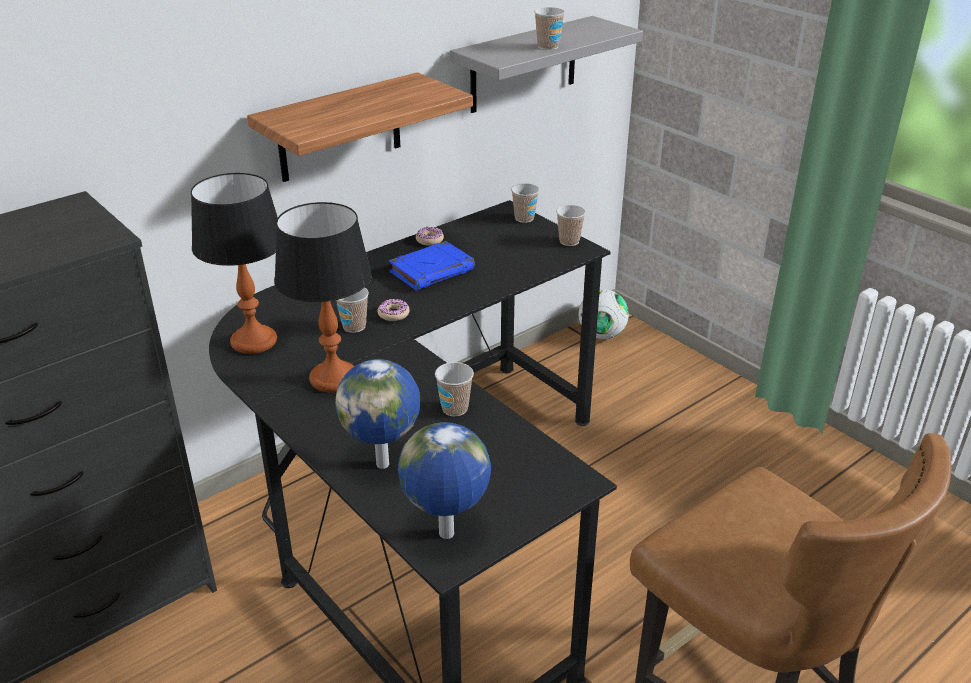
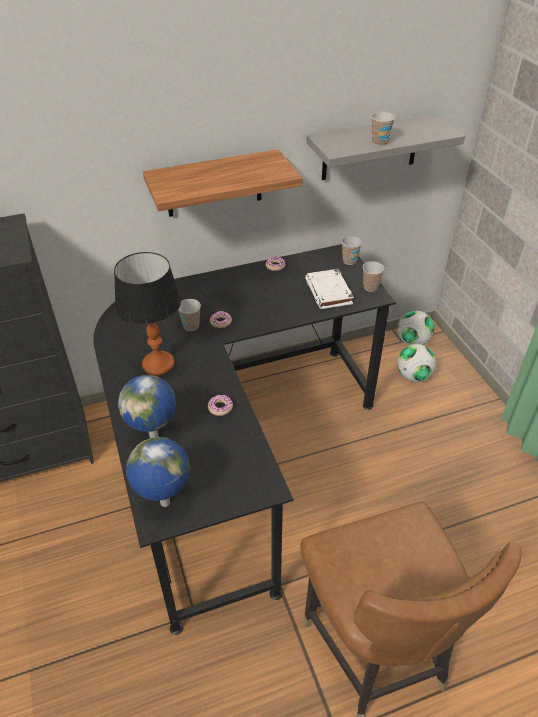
camera: 20 degrees right, 10 degrees up
table lamp [191,173,278,354] -> none
blue book [389,241,475,291] -> none
cup [435,362,474,416] -> donut [208,395,233,416]
none -> white book [305,269,354,309]
none -> football [397,344,436,382]

